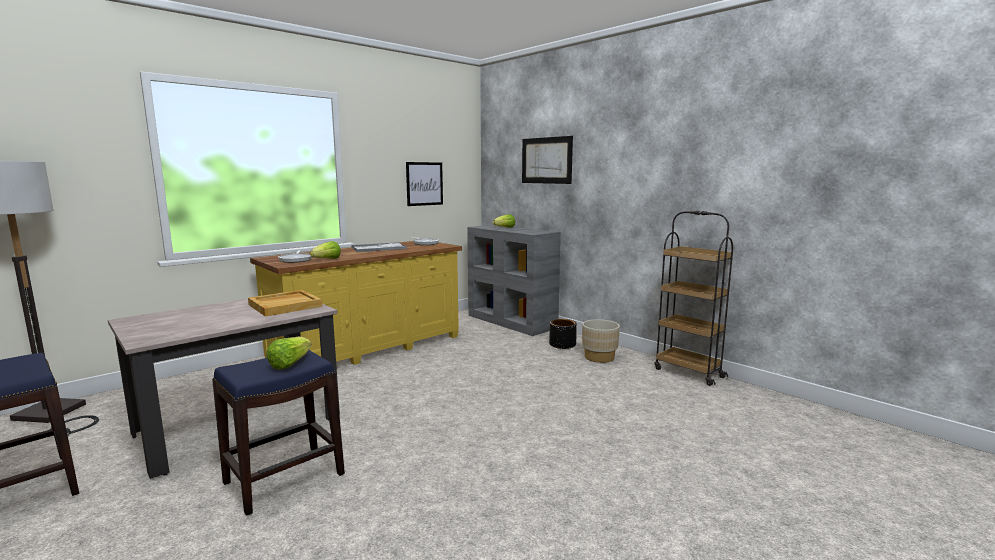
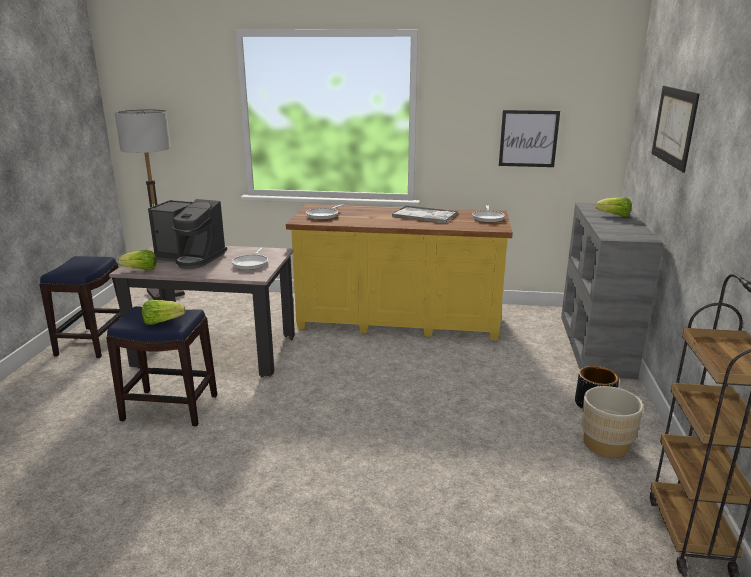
camera: 50 degrees right, 10 degrees up
beige tray [248,290,323,317] -> frying pan [232,248,268,270]
lettuce [310,241,341,259] -> lettuce moved to [118,250,157,270]
none -> coffee machine [148,199,227,269]

